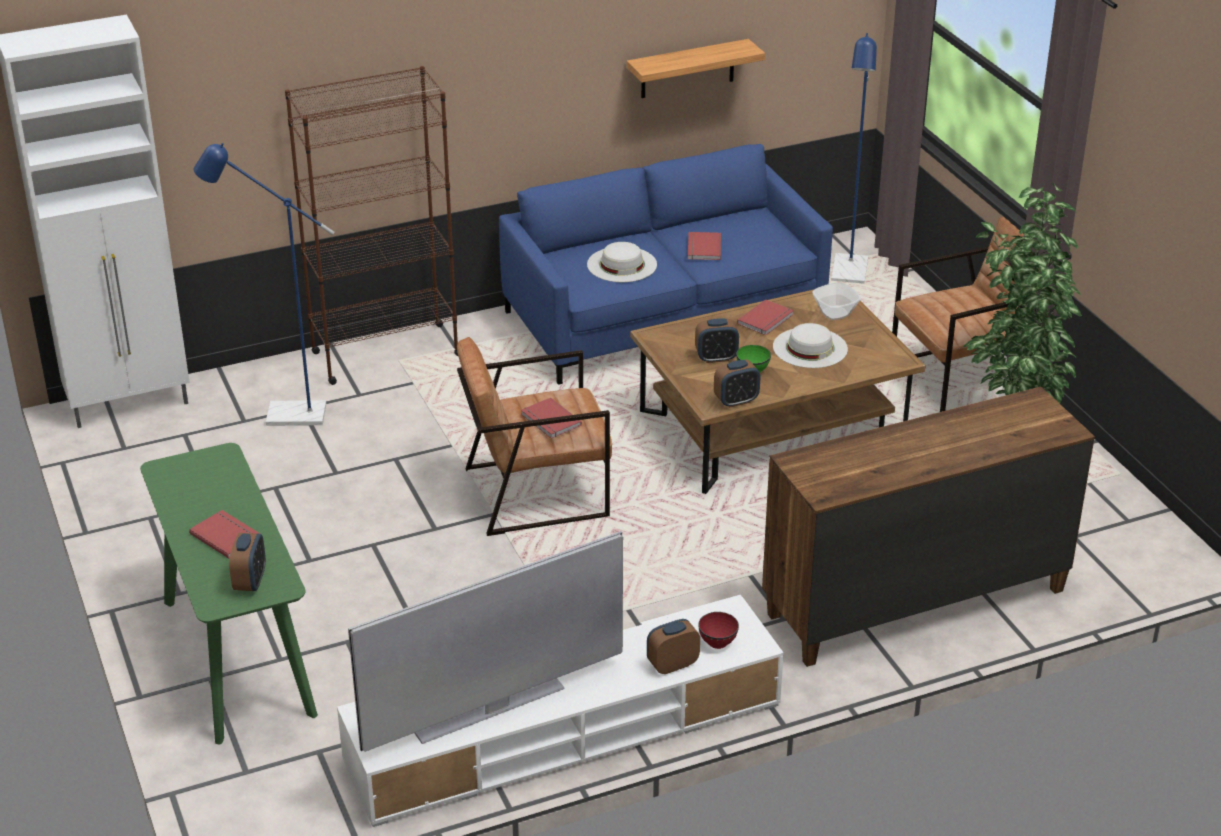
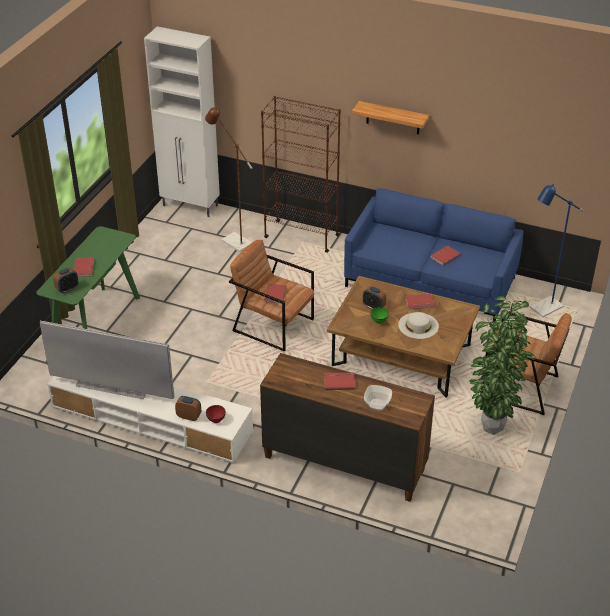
camera: 45 degrees right, 5 degrees up
blue floor lamp [194,143,334,426] -> brown floor lamp [205,107,252,252]
white hat [587,242,657,282] -> none
shelf [627,39,765,98] -> shelf moved to [352,101,429,134]
alarm clock [714,359,760,408] -> none
bowl [812,283,861,320] -> bowl moved to [364,385,392,410]
none -> red book [324,373,356,390]

